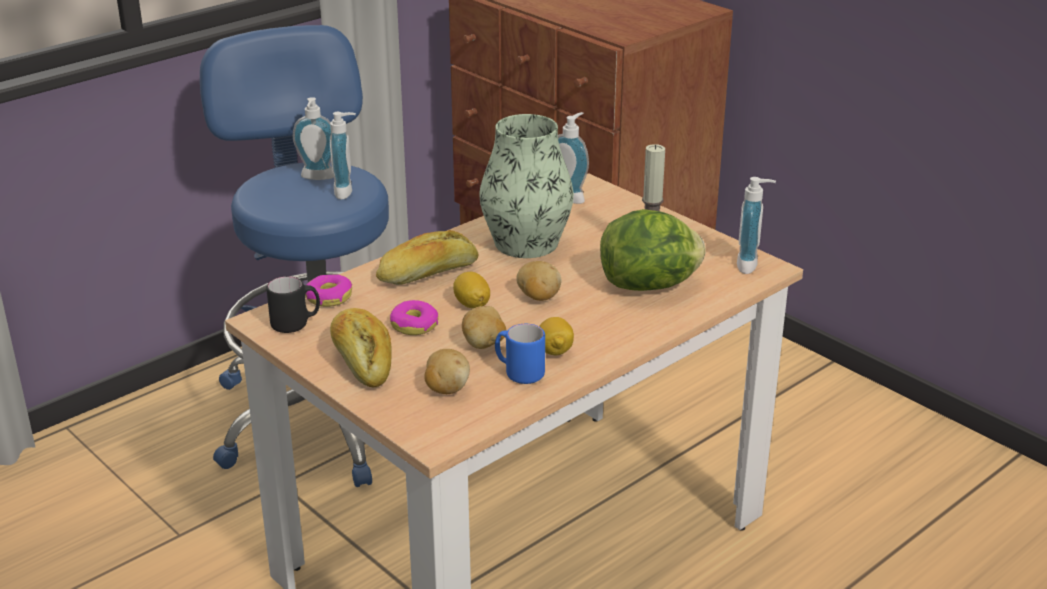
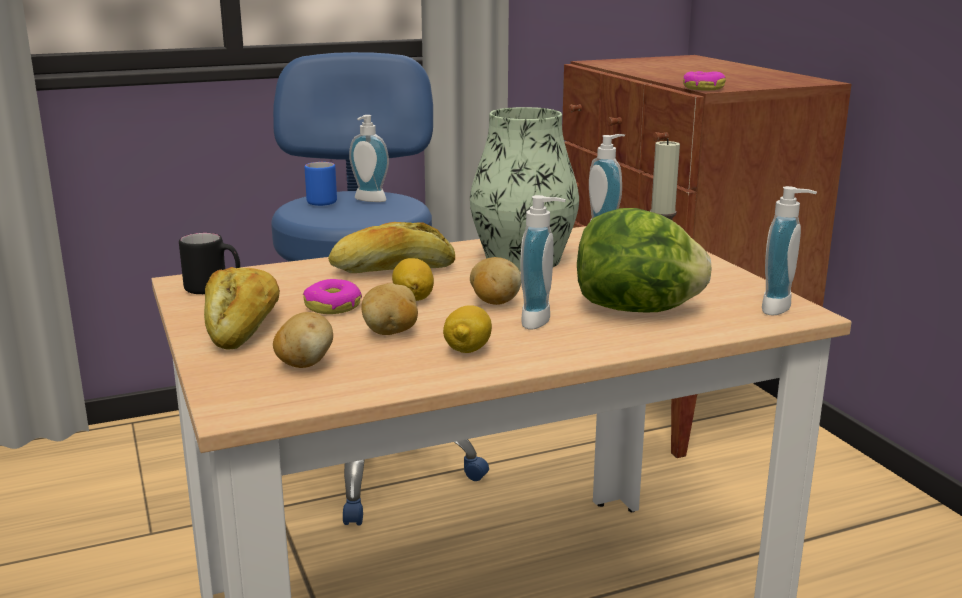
camera: 20 degrees right, 10 degrees down
donut [306,274,352,307] -> donut moved to [683,71,726,90]
soap dispenser [330,112,356,200] -> soap dispenser moved to [521,195,566,329]
blue mug [495,324,545,384] -> blue mug moved to [305,162,337,206]

